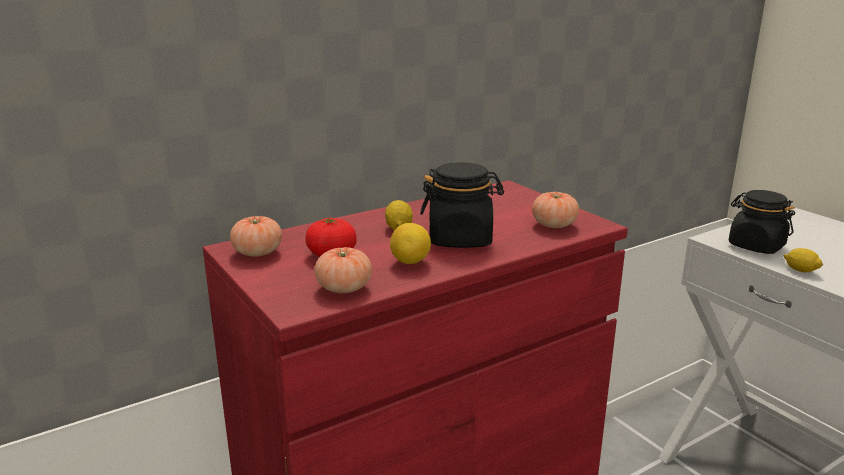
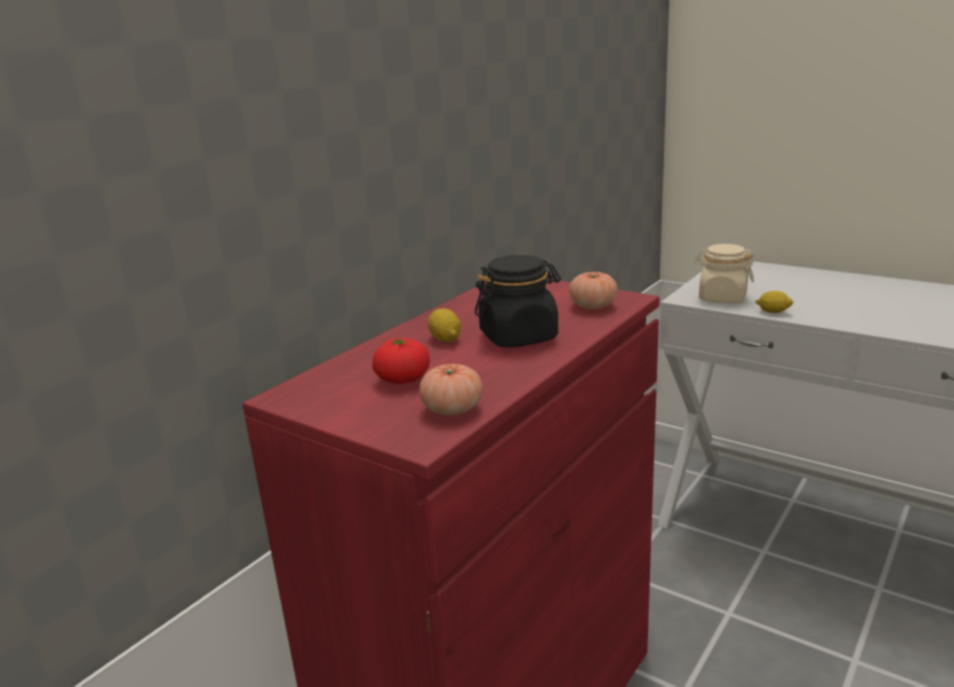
camera: 20 degrees left, 0 degrees up
tomato [230,216,282,257] -> none
lemon [390,223,431,264] -> none
black jar [729,190,795,254] -> beige jar [694,244,754,303]

